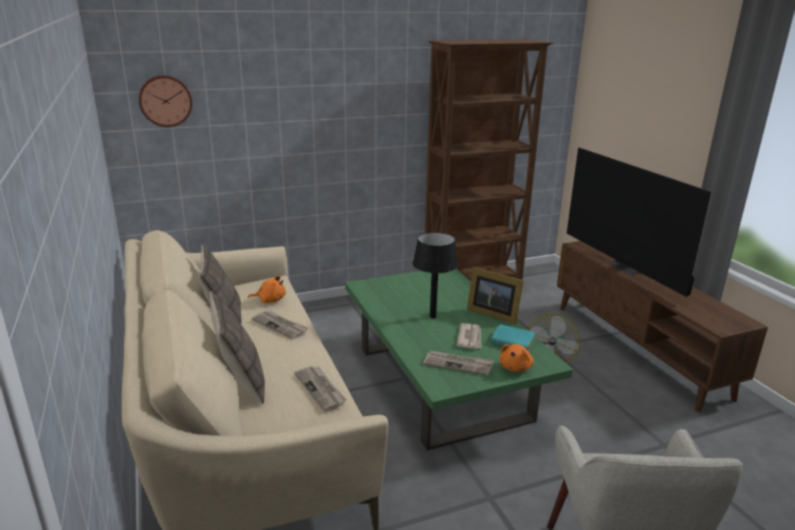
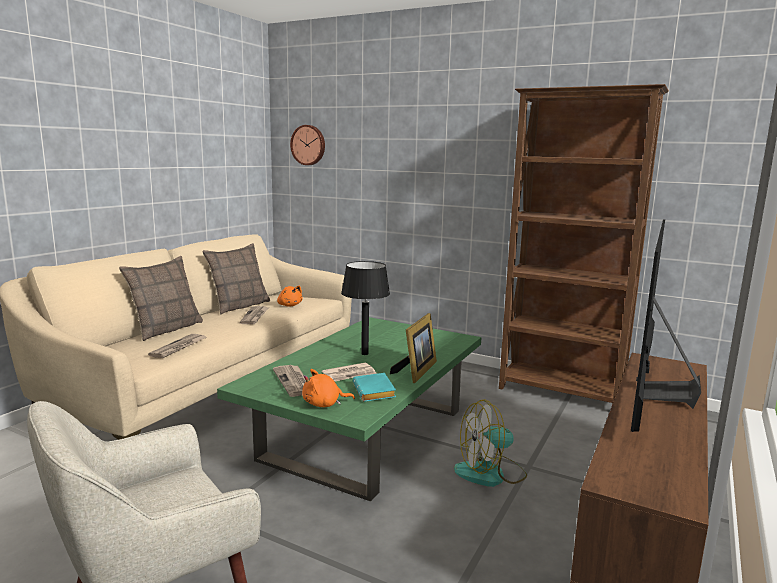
camera: 50 degrees right, 10 degrees down
picture frame [467,267,524,324] -> picture frame turned 150 degrees counterclockwise [390,313,437,383]

